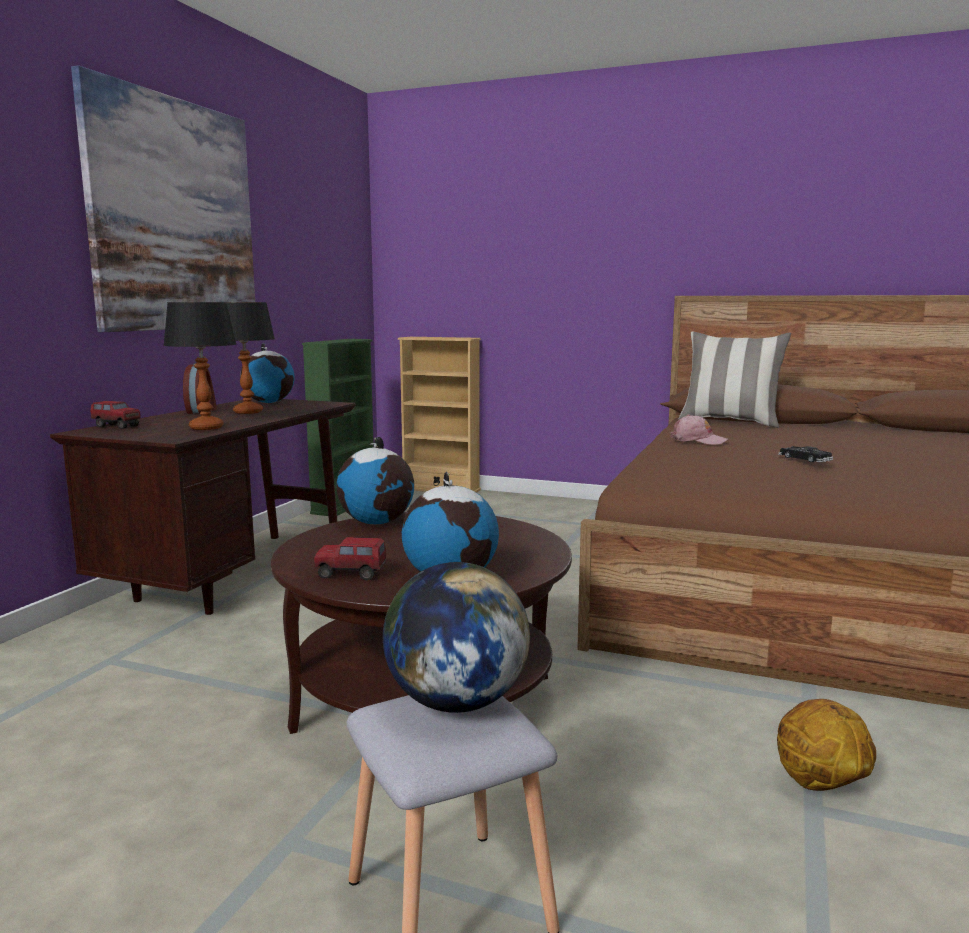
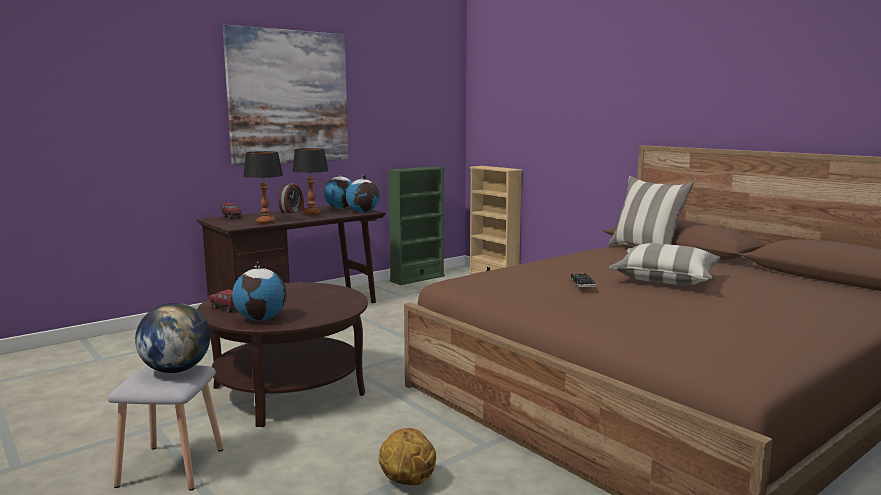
camera: 30 degrees right, 0 degrees up
globe [336,437,414,525] -> globe moved to [346,174,379,213]
pink cap [671,415,729,445] -> none
none -> pillow [609,243,721,285]

